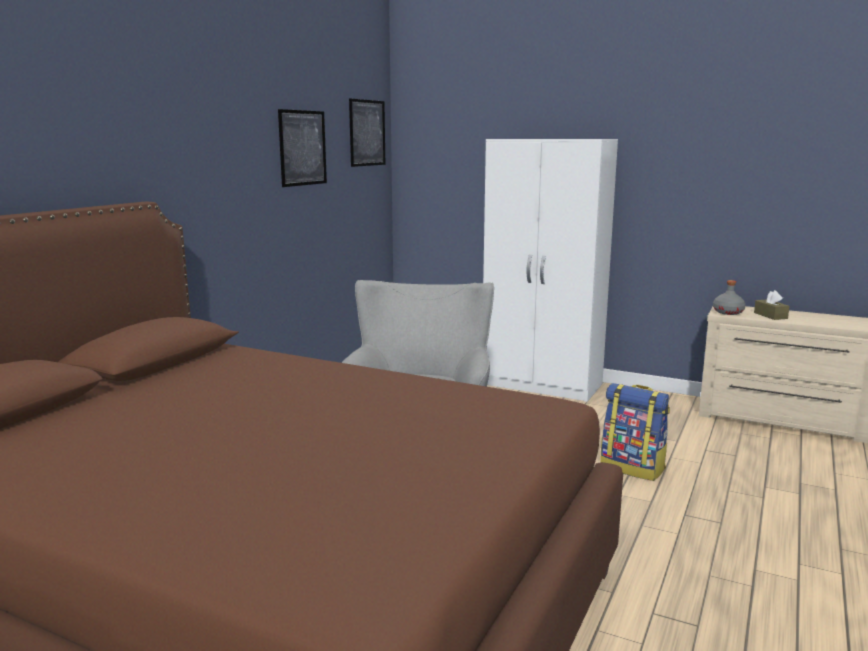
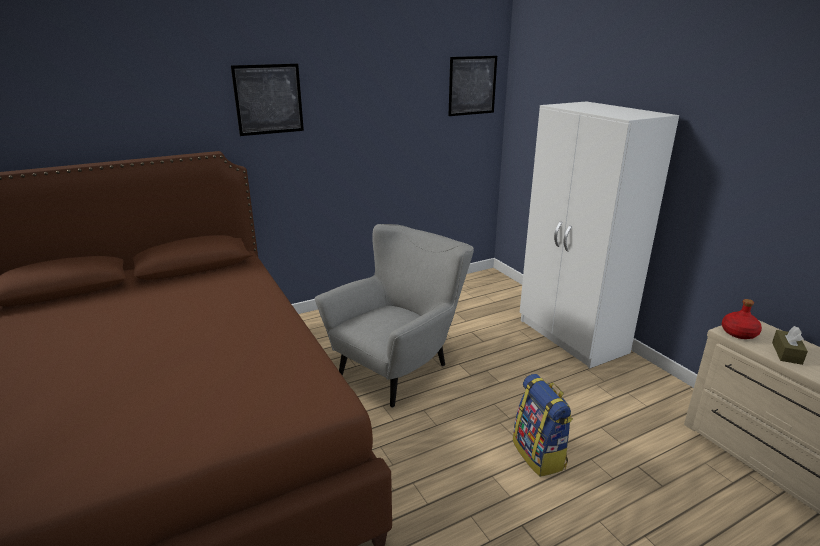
camera: 35 degrees right, 10 degrees up
picture [278,109,327,187] -> picture moved to [231,64,304,136]
grey bottle [713,280,746,315] -> red bottle [722,299,762,339]

